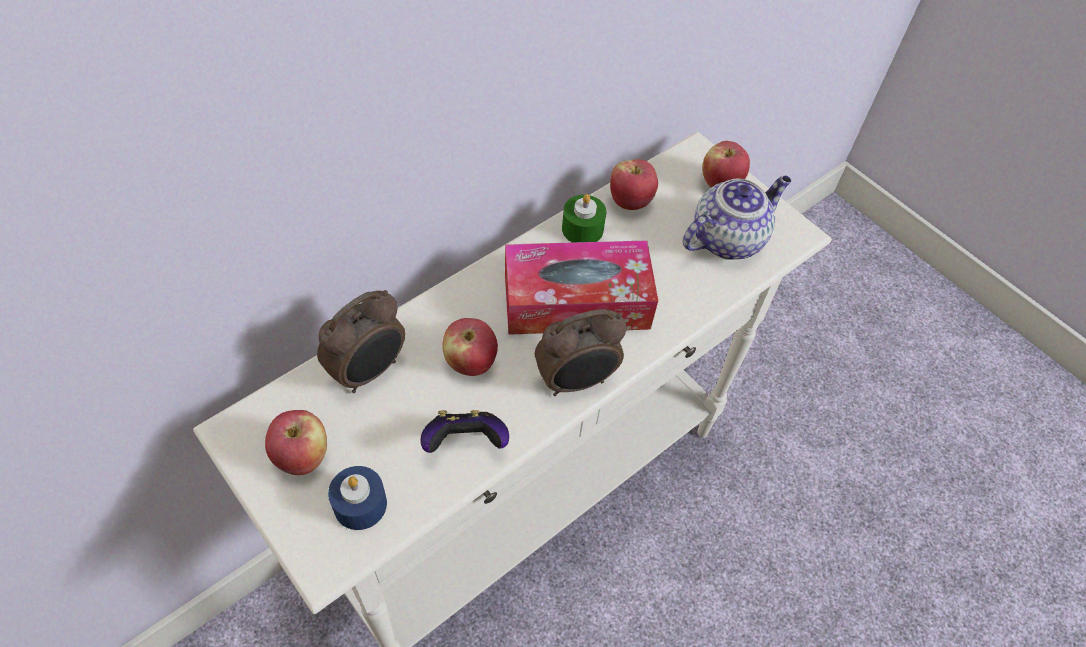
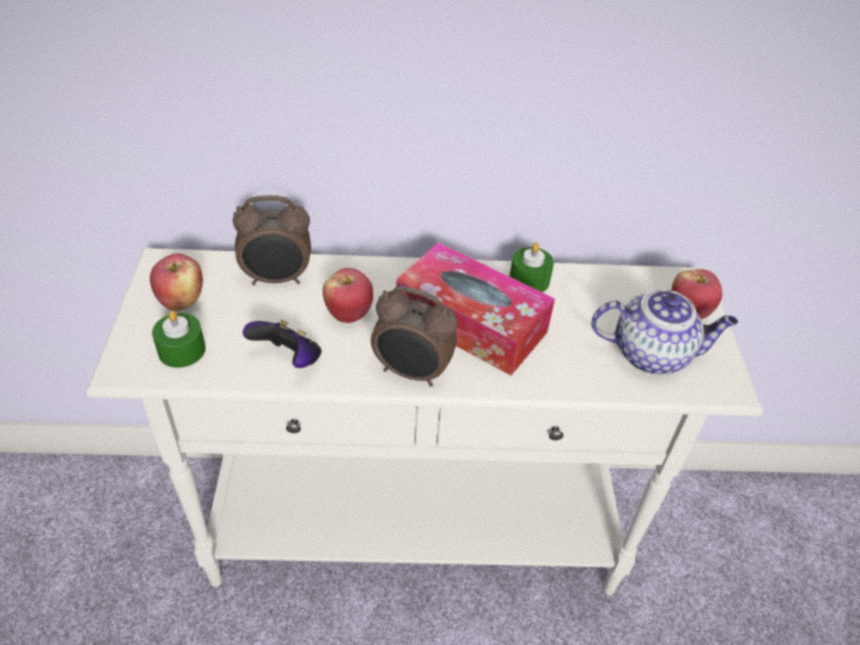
camera: 40 degrees right, 10 degrees down
blue candle [328,466,387,530] -> green candle [152,311,206,368]
apple [610,159,658,210] -> none

